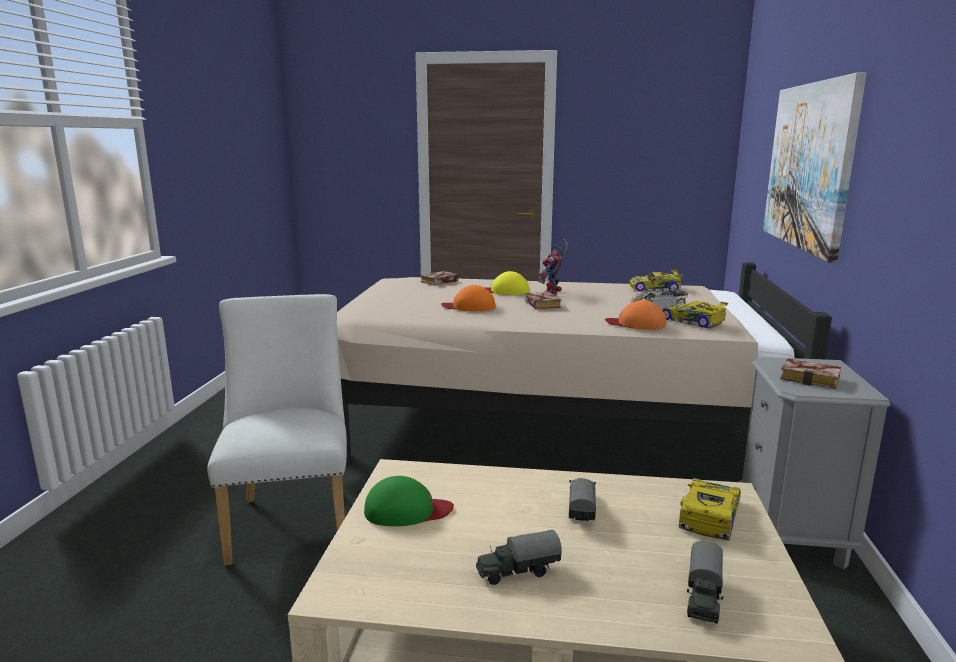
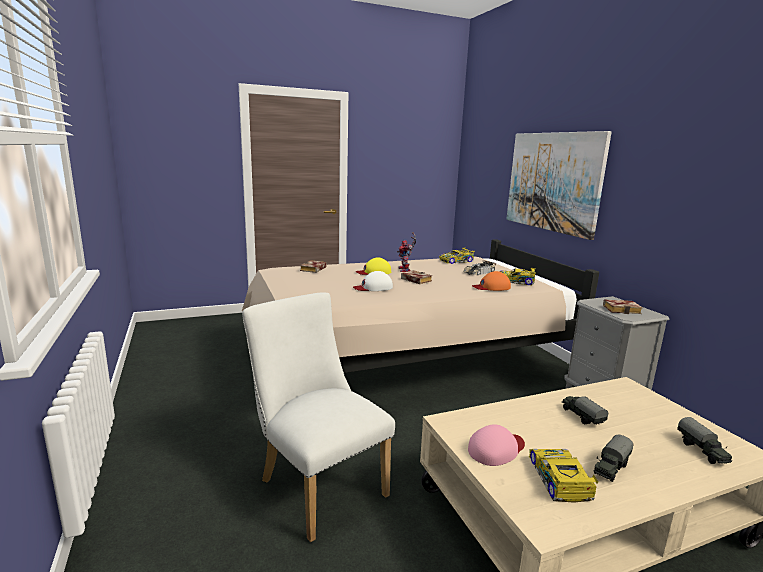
camera: 30 degrees left, 0 degrees up
green cap [364,476,454,526] -> pink cap [468,424,525,466]
orange cap [441,285,496,311] -> white cap [353,271,393,291]
toy car [679,478,741,540] -> toy car moved to [529,449,599,503]

